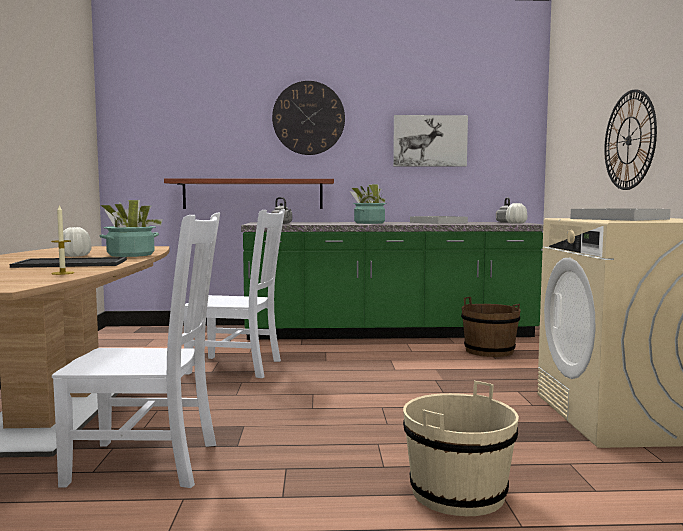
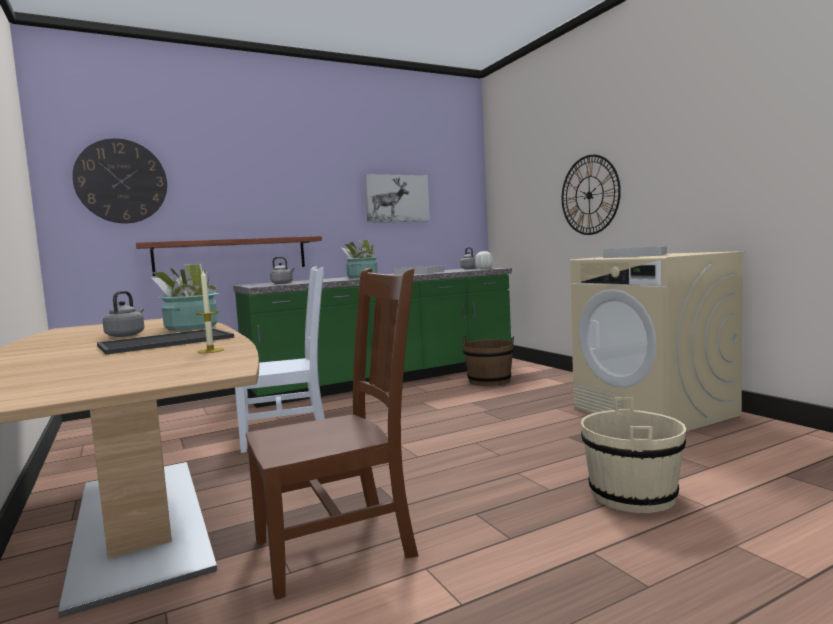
camera: 25 degrees left, 0 degrees up
white chair [52,212,220,488] -> brown chair [246,268,418,600]
white vase [63,227,92,257] -> grey kettle [103,291,144,337]
wall clock [272,81,345,155] -> wall clock moved to [72,138,167,223]

